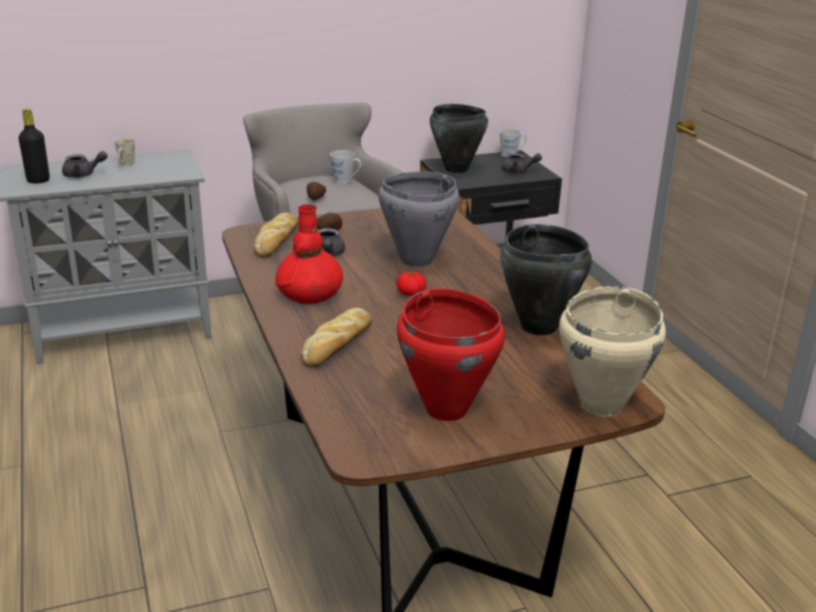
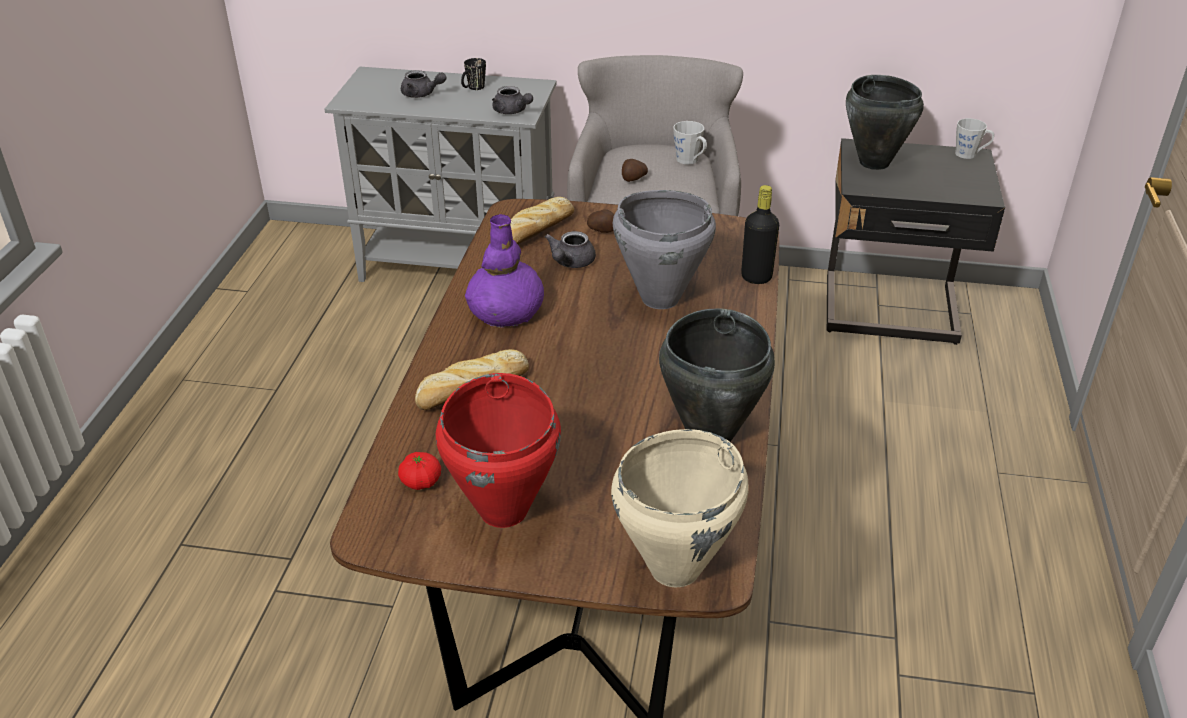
camera: 30 degrees right, 10 degrees up
black bottle [18,109,50,183] -> black bottle moved to [741,185,779,284]
white mug [115,138,135,165] -> black mug [461,58,486,90]
red vase [275,205,343,305] -> purple vase [465,214,544,327]
tomato [396,272,426,296] -> tomato moved to [398,452,441,490]
grey teapot [502,153,542,173] -> grey teapot moved to [492,86,533,114]

